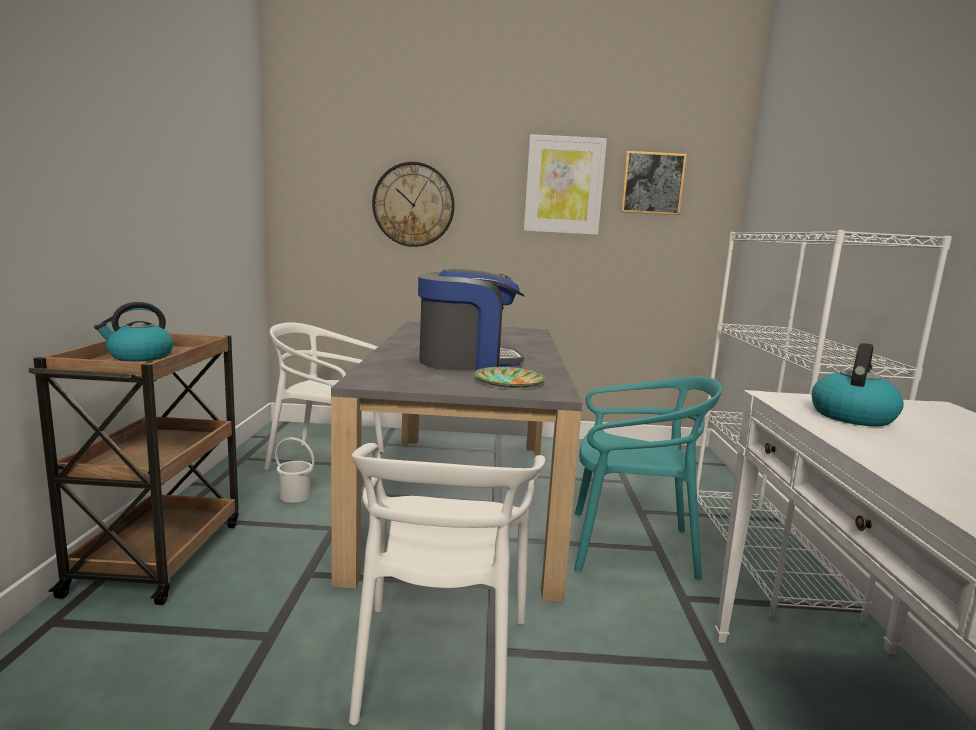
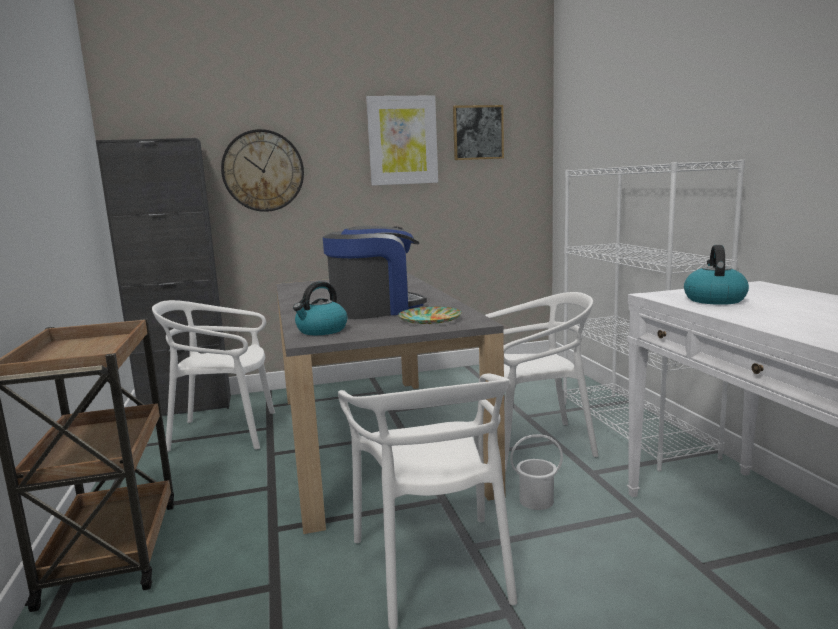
camera: 15 degrees left, 0 degrees up
kettle [94,302,173,361] -> kettle moved to [293,281,348,335]
white bucket [275,437,315,503] -> white bucket moved to [510,434,563,510]
turquoise chair [574,377,723,580] -> white chair [477,292,599,472]
none -> black cabinet [96,138,231,416]

